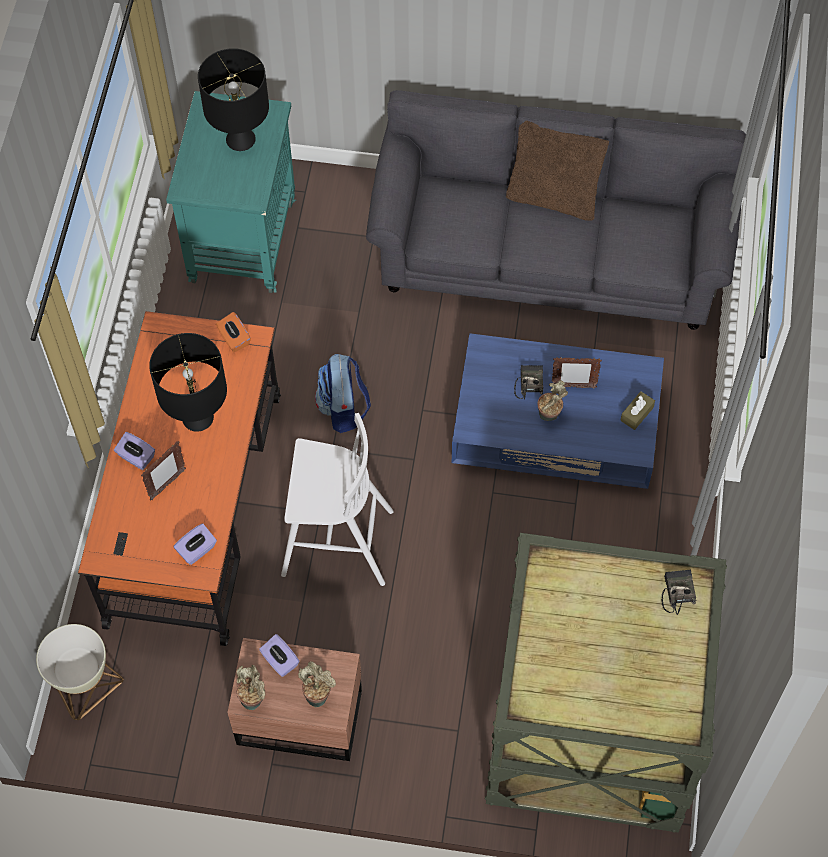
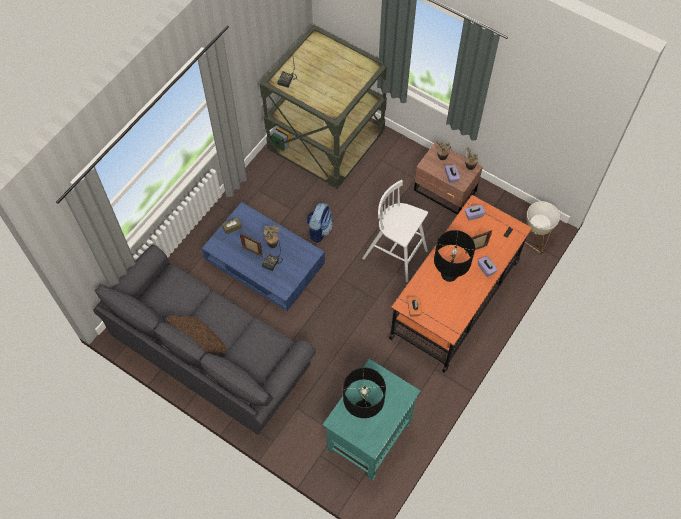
camera: 155 degrees left, 0 degrees up
backpack [315,354,371,433] -> backpack moved to [307,203,333,243]

